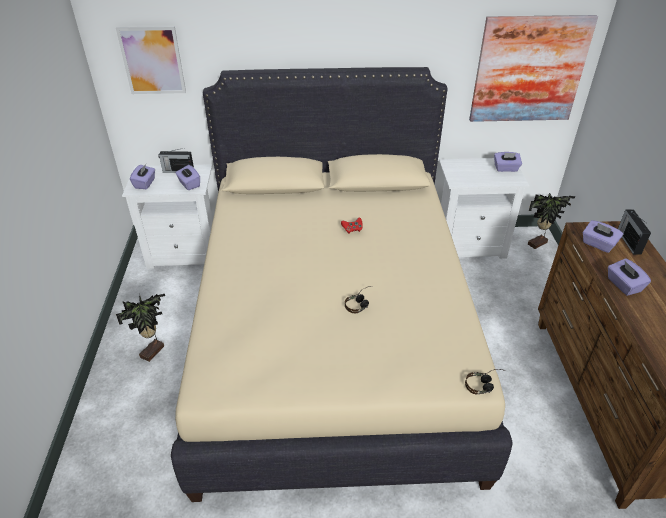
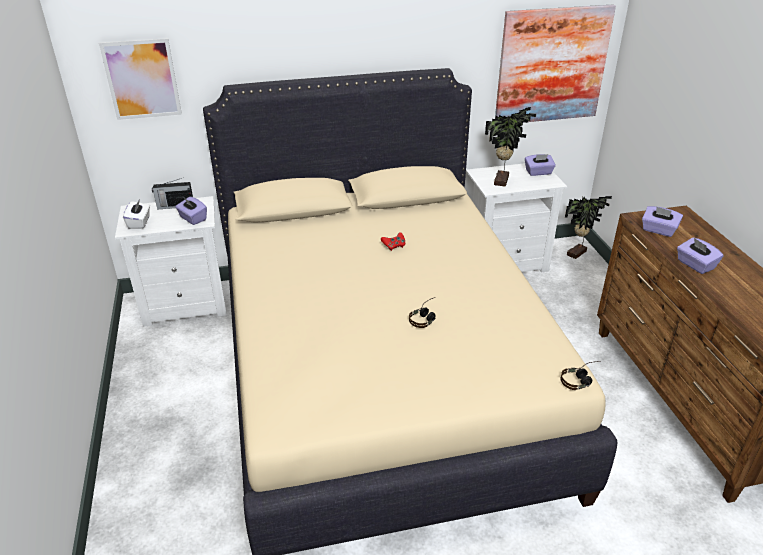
camera: 10 degrees left, 5 degrees down
potted plant [116,293,165,362] -> potted plant moved to [485,107,536,186]
purple tissue box [130,164,155,189] -> white tissue box [123,199,150,229]
radio [618,209,651,255] -> none

